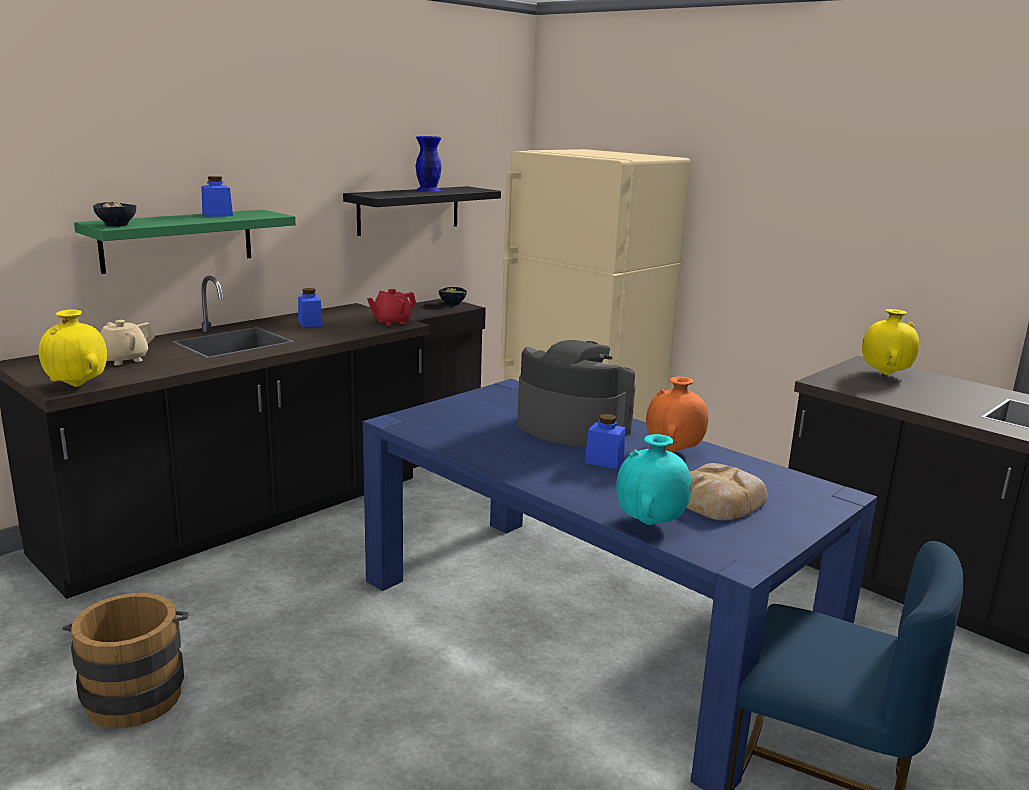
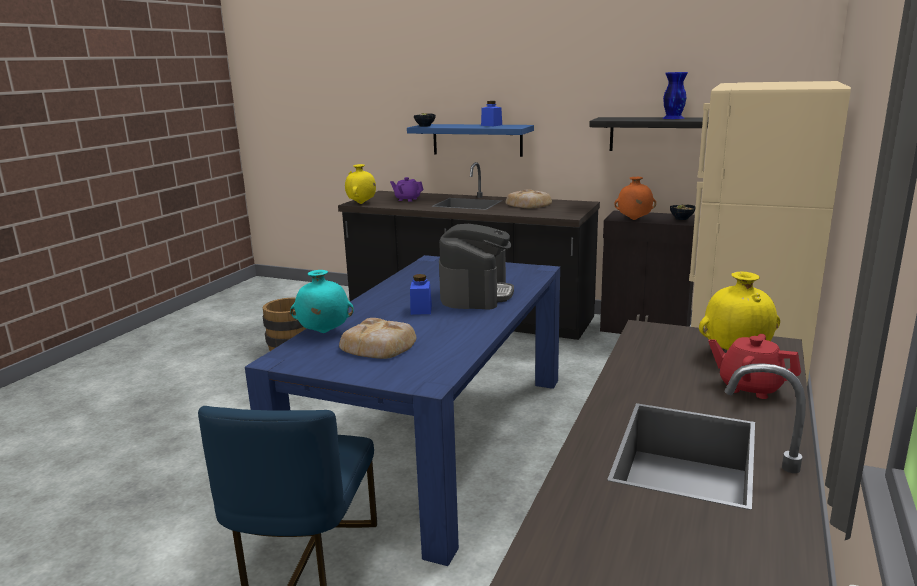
camera: 70 degrees right, 0 degrees up
green shelf [74,210,296,274] -> blue shelf [407,124,534,157]
beige teapot [100,320,155,365] -> purple teapot [390,177,424,202]
blue jar [298,288,323,327] -> bread [506,189,552,209]
red teapot [367,289,417,326] -> red teapot moved to [708,334,801,399]
orange vase [646,376,708,452] -> orange vase moved to [614,177,656,220]

